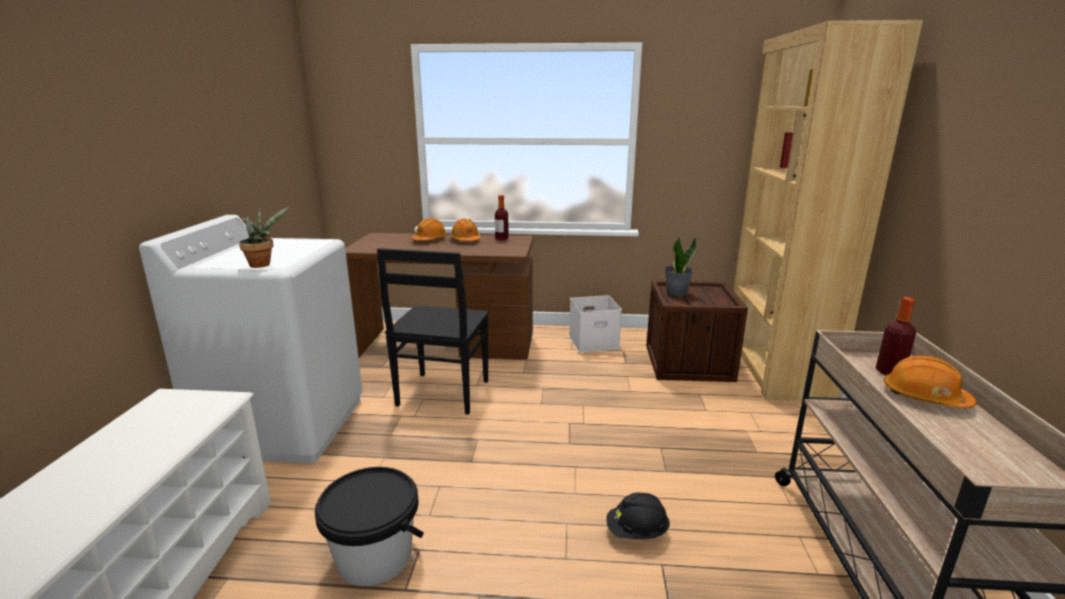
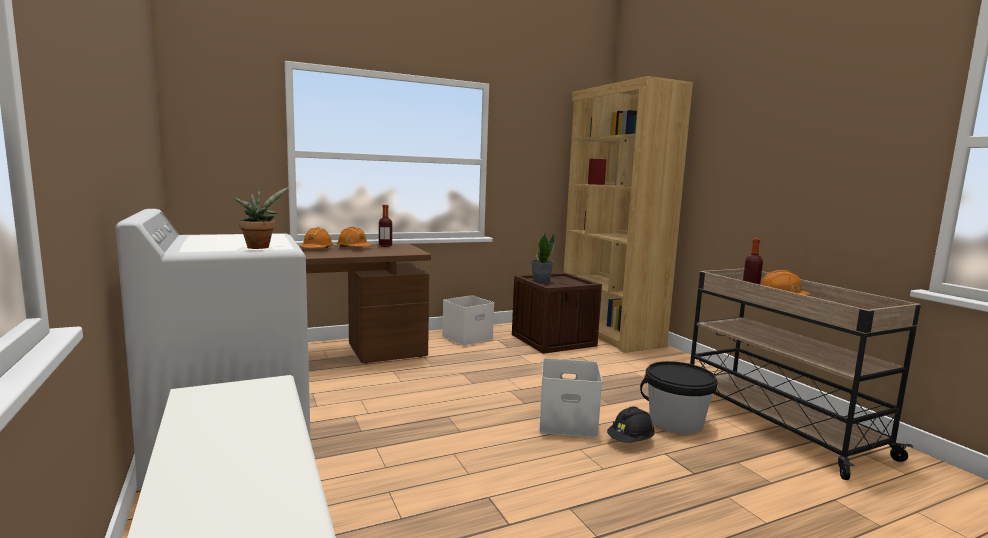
camera: 30 degrees left, 10 degrees down
black bucket [315,467,424,586] -> black bucket moved to [640,361,718,434]
black chair [377,248,489,415] -> none
none -> white storage box [539,358,602,438]

